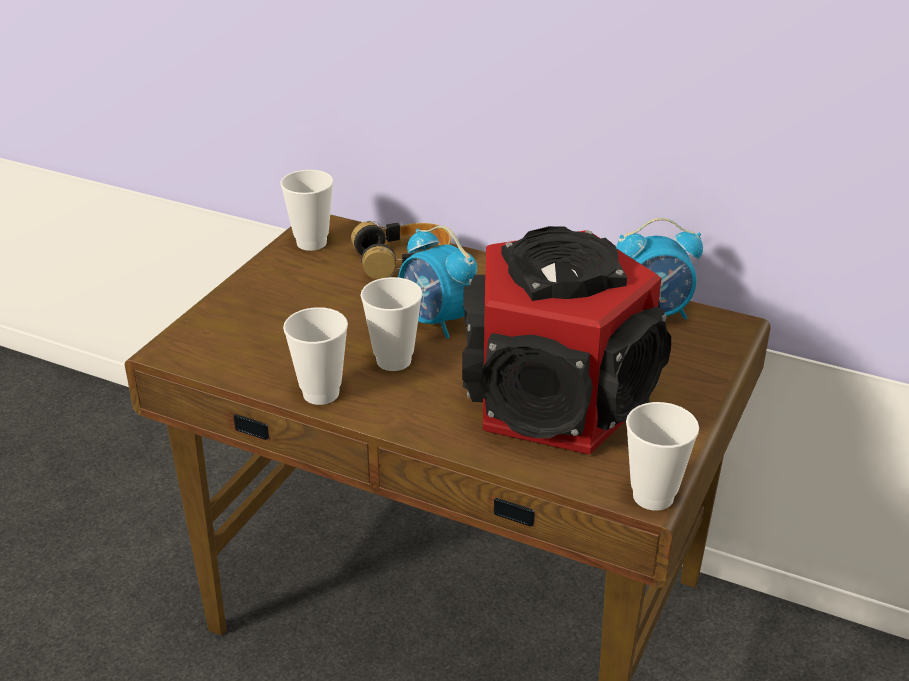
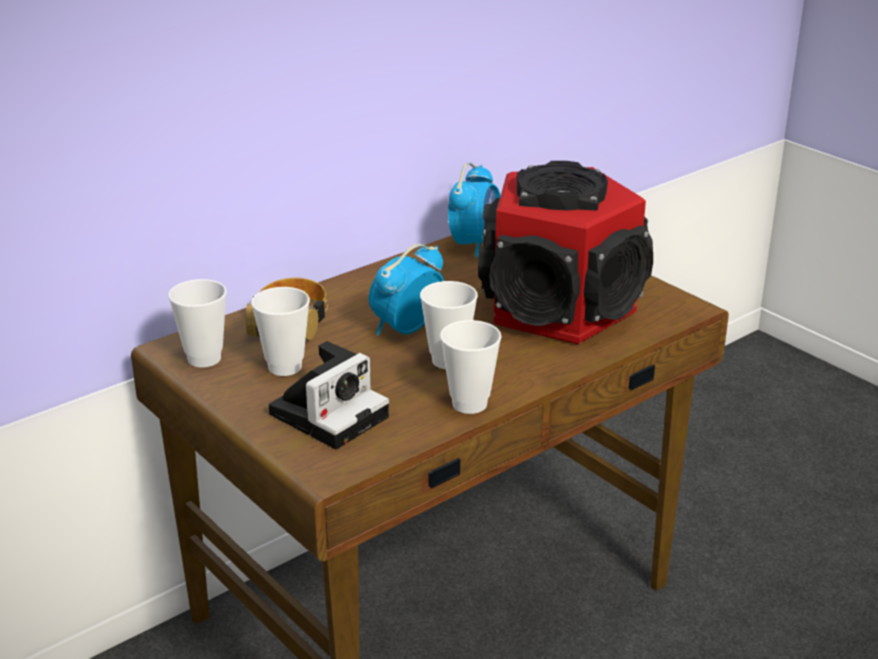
camera: 65 degrees left, 5 degrees down
alarm clock [398,226,477,339] -> alarm clock turned 150 degrees clockwise [369,244,444,335]
cup [626,402,699,511] -> cup moved to [251,287,310,376]
none -> camera [269,341,389,449]

